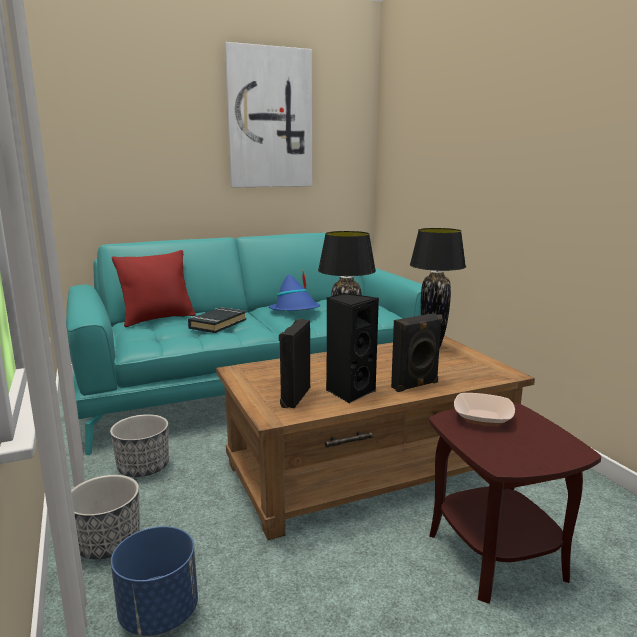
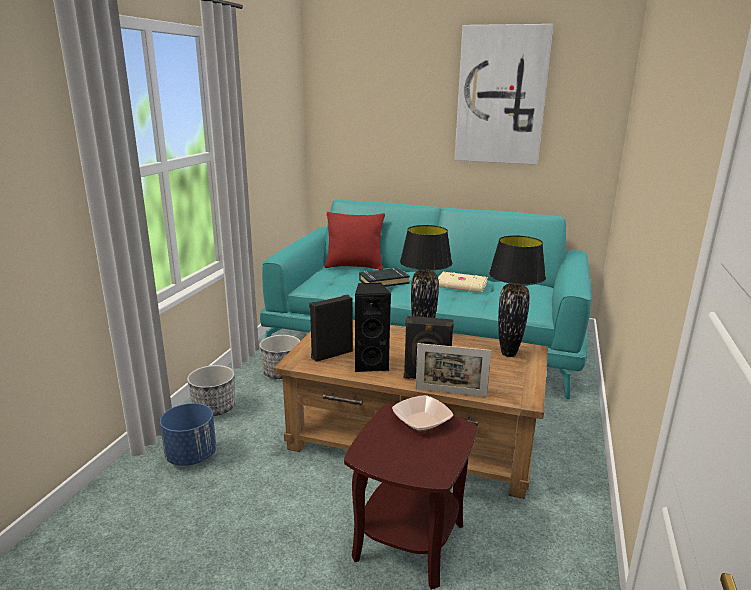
camera: 40 degrees right, 5 degrees up
blue hat [269,271,320,311] -> beige book [438,272,488,293]
none -> picture frame [415,343,491,397]

